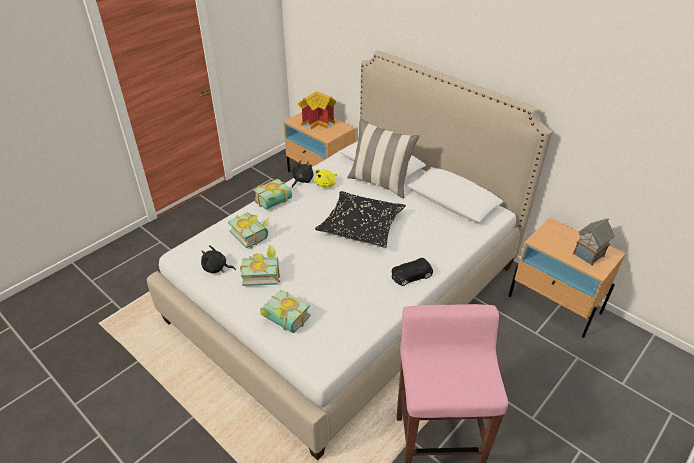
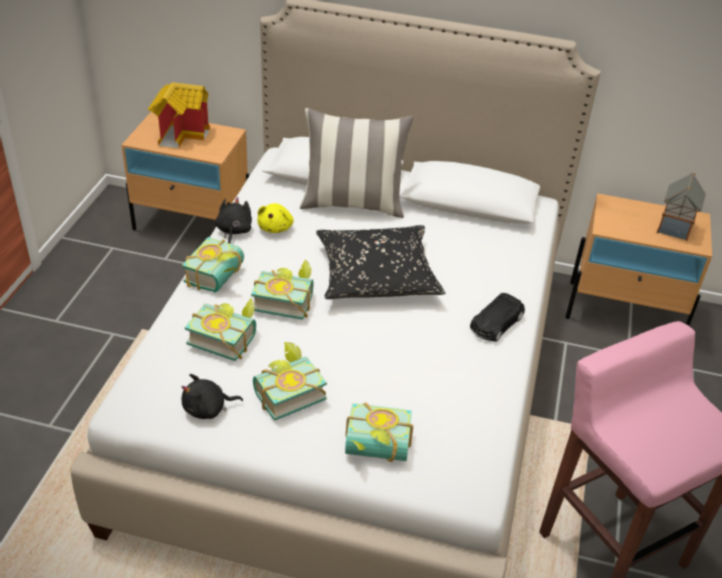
camera: 30 degrees left, 0 degrees up
none -> book [251,260,313,320]

